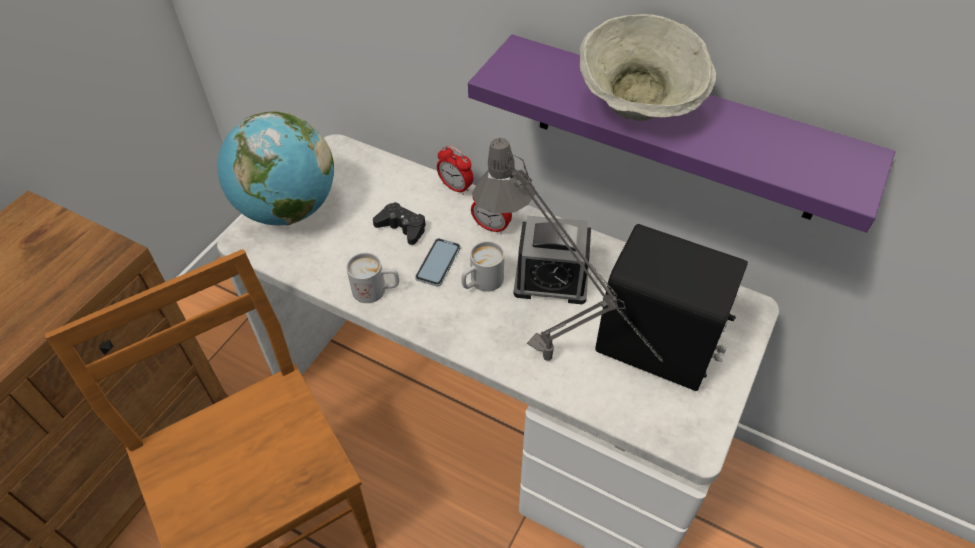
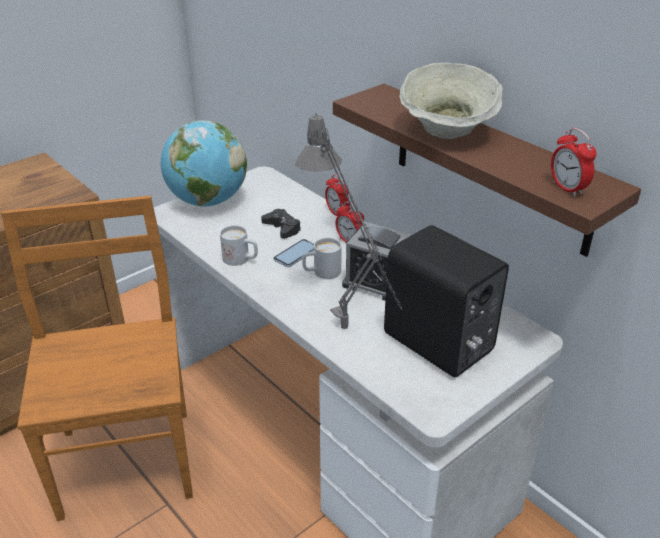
camera: 20 degrees right, 15 degrees down
purple shelf [468,35,895,233] -> brown shelf [333,84,641,257]
none -> alarm clock [551,128,597,197]

